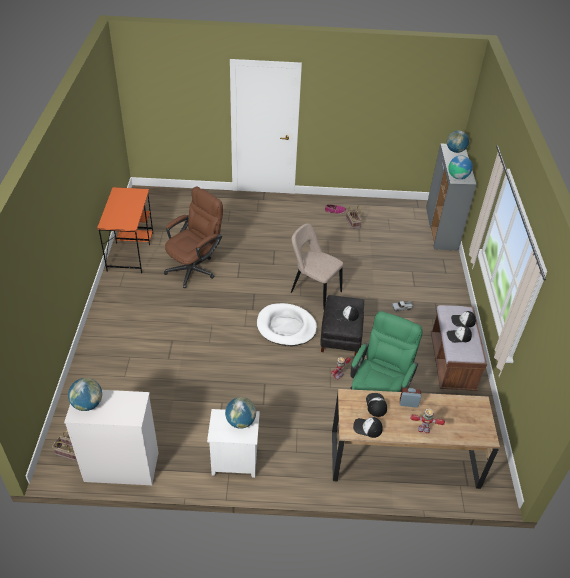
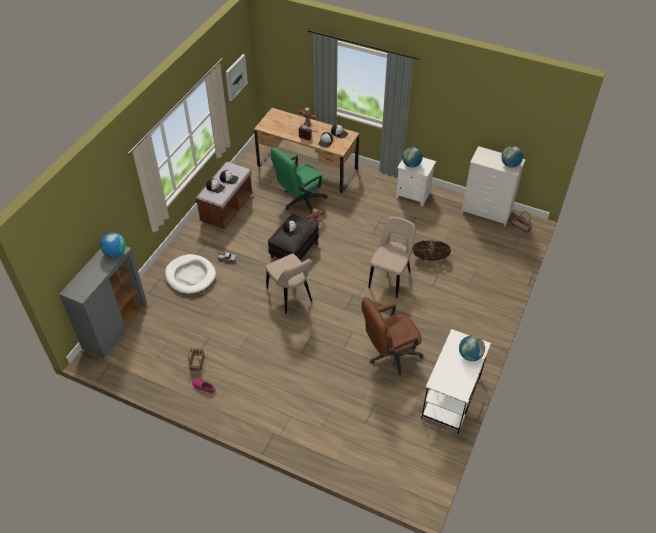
camera: 155 degrees left, 5 degrees up
orange desk [97,187,153,274] -> white desk [421,329,491,434]
white dog bed [257,303,317,346] -> white dog bed moved to [165,254,216,294]
globe [447,131,469,153] -> globe moved to [459,335,485,361]
none -> picture [226,54,248,101]
none -> beige chair [368,217,416,298]
none -> basket [412,240,451,261]

